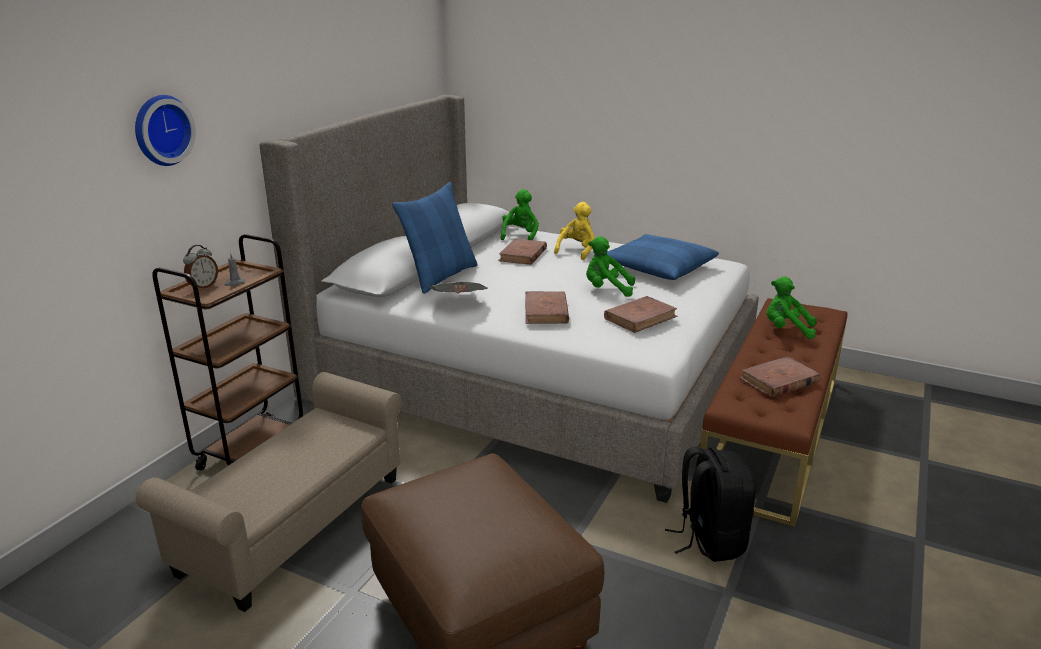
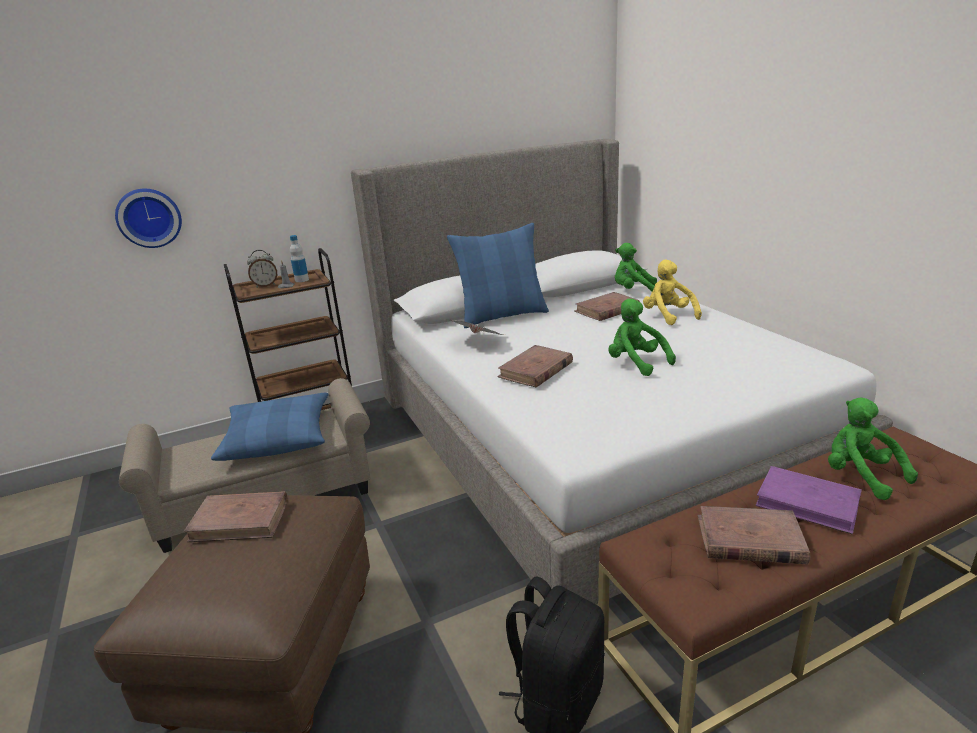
camera: 40 degrees right, 0 degrees up
wall clock [135,95,196,166] -> wall clock moved to [115,189,182,248]
green plush toy [500,189,539,240] -> green plush toy turned 135 degrees counterclockwise [615,243,657,291]
yellow plush toy [554,202,595,260] -> yellow plush toy turned 90 degrees counterclockwise [643,260,702,325]
brown book [604,296,678,333] -> brown book moved to [184,491,288,542]
blue pillow [607,234,719,280] -> blue pillow moved to [211,393,329,461]
none -> bottle [290,235,309,282]
none -> purple book [756,466,862,535]

